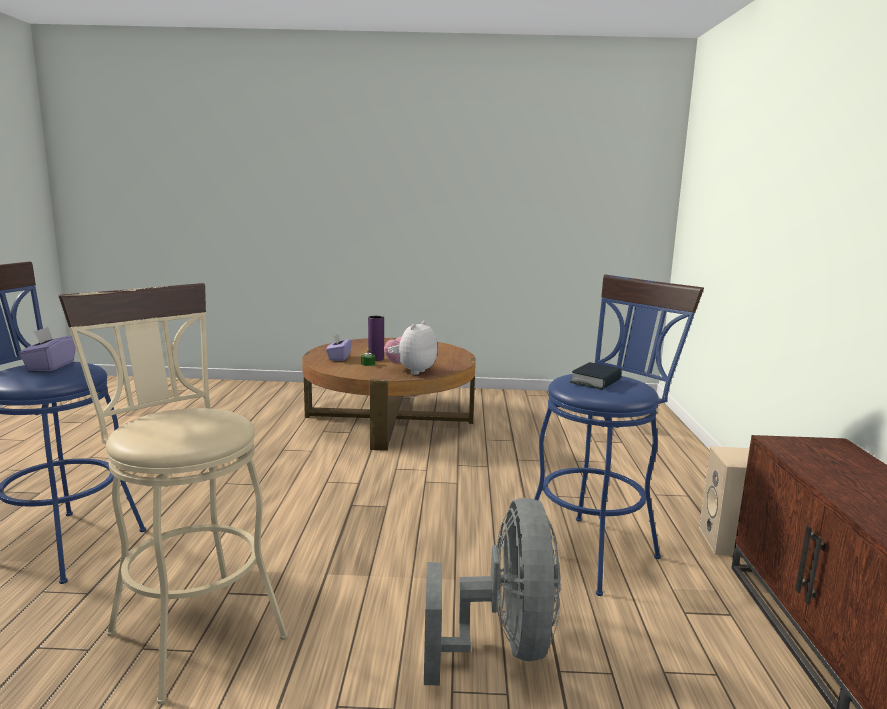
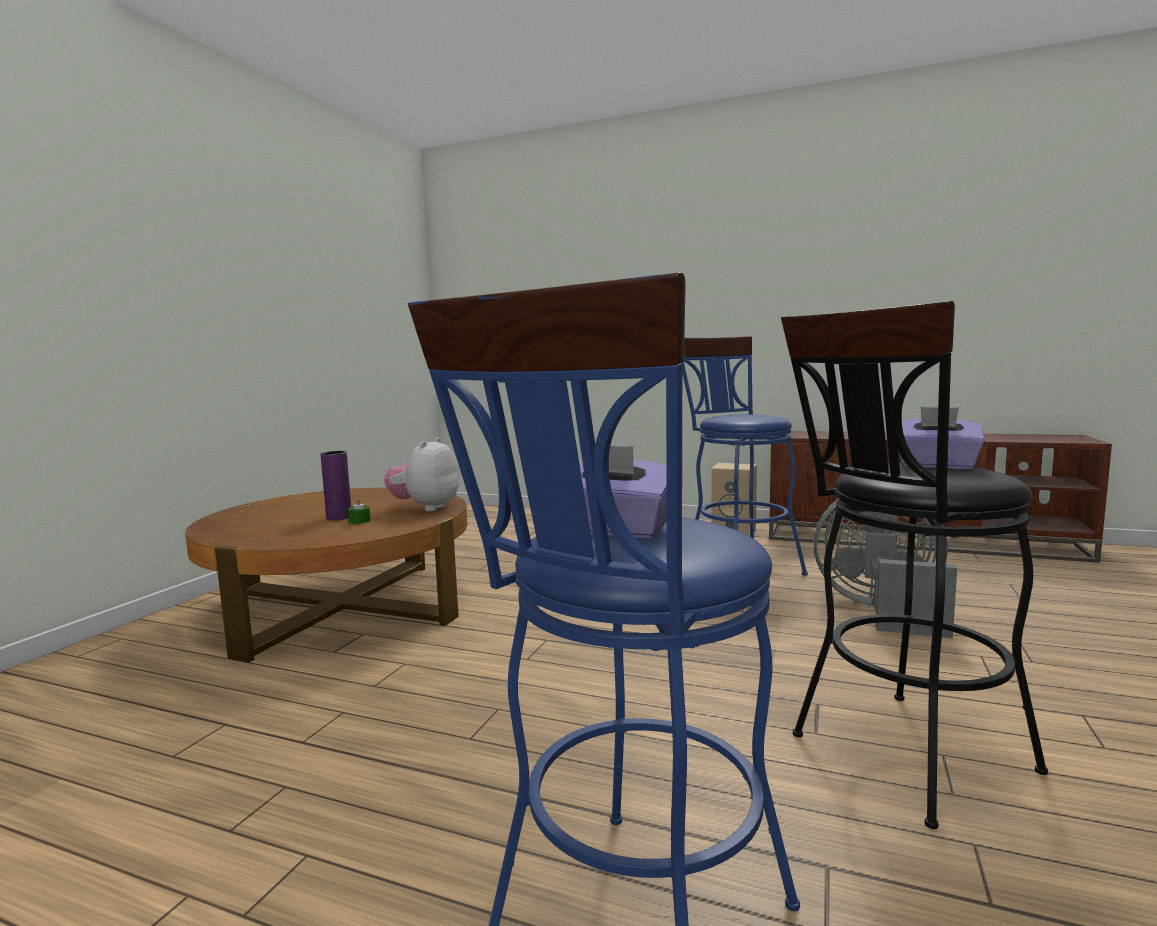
camera: 70 degrees left, 5 degrees down
beige stool [58,283,288,704] -> black stool [781,301,1048,829]
purple tissue box [326,334,352,361] -> purple tissue box moved to [899,407,985,470]
plush toy [384,321,437,375] -> plush toy turned 60 degrees clockwise [384,437,460,511]
book [570,362,622,390] -> none

